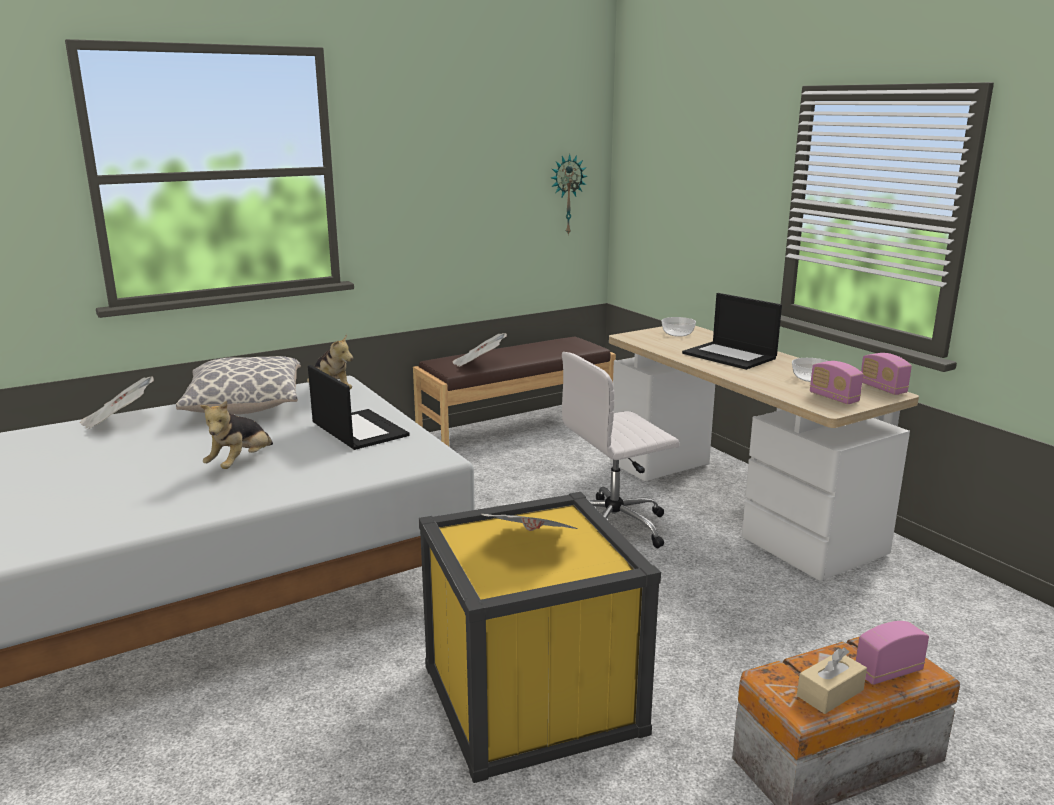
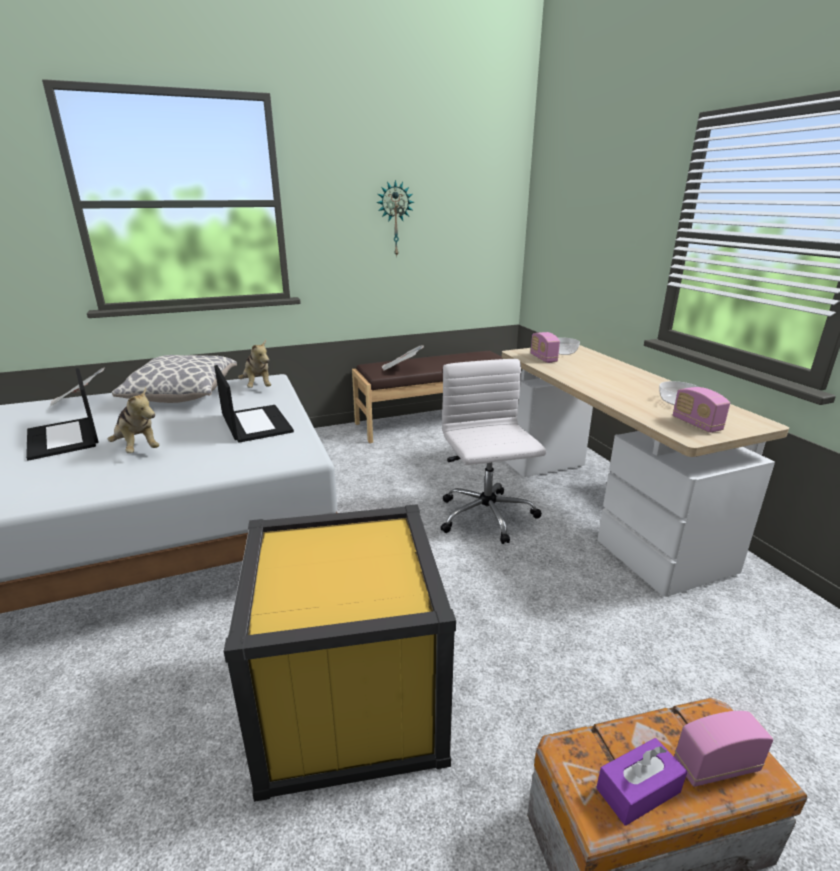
camera: 10 degrees right, 5 degrees up
plush toy [200,400,273,469] -> plush toy turned 75 degrees counterclockwise [108,388,159,453]
newspaper [481,514,578,531] -> none
wall clock [551,154,587,235] -> wall clock moved to [376,180,414,257]
white office chair [562,352,680,549] -> white office chair turned 90 degrees clockwise [440,359,546,544]
laptop [682,293,782,370] -> laptop moved to [26,368,99,461]
beige tissue box [797,648,867,714] -> purple tissue box [596,738,687,826]
radio [861,353,912,395] -> radio moved to [531,332,560,363]

